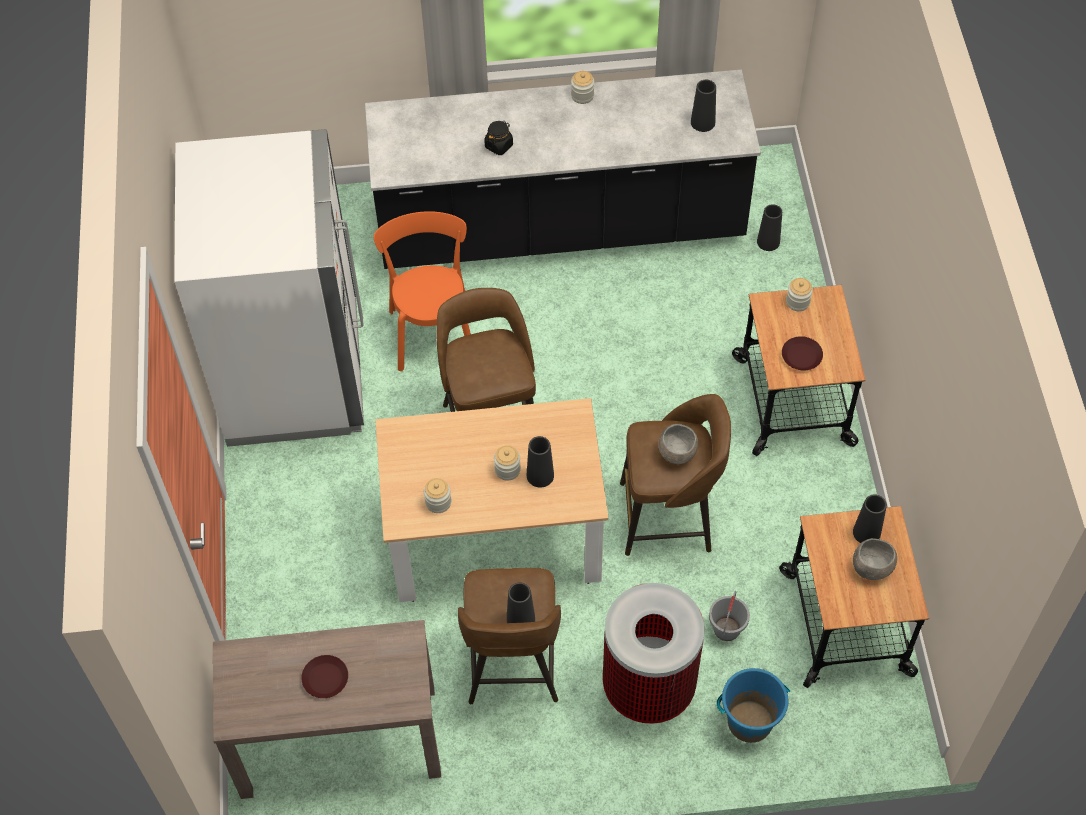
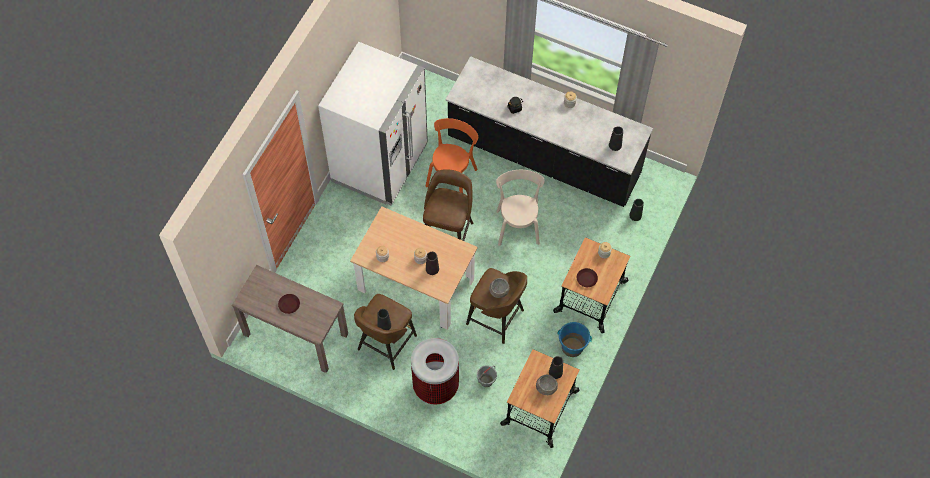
camera: 30 degrees right, 5 degrees up
blue bucket [716,668,790,743] -> blue bucket moved to [557,322,592,357]
none -> beige chair [496,170,545,246]

